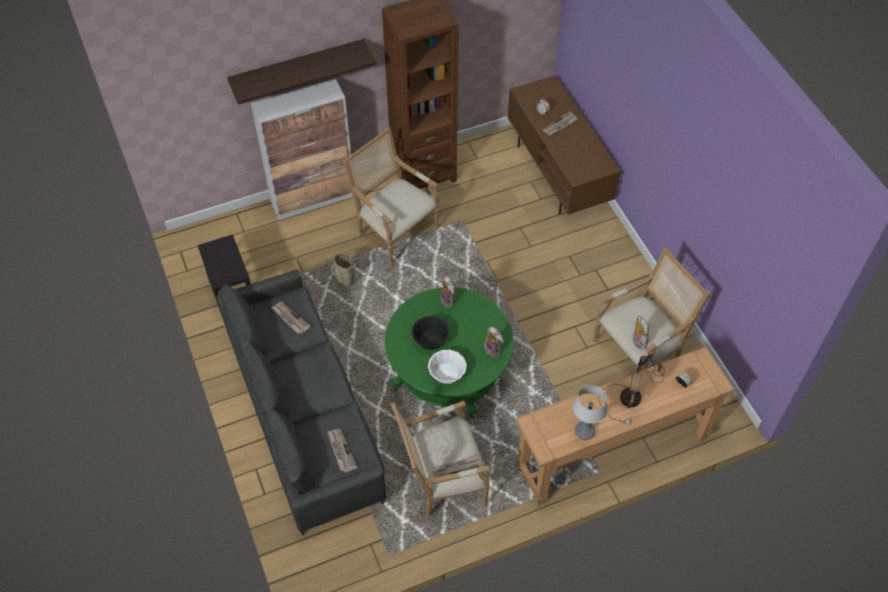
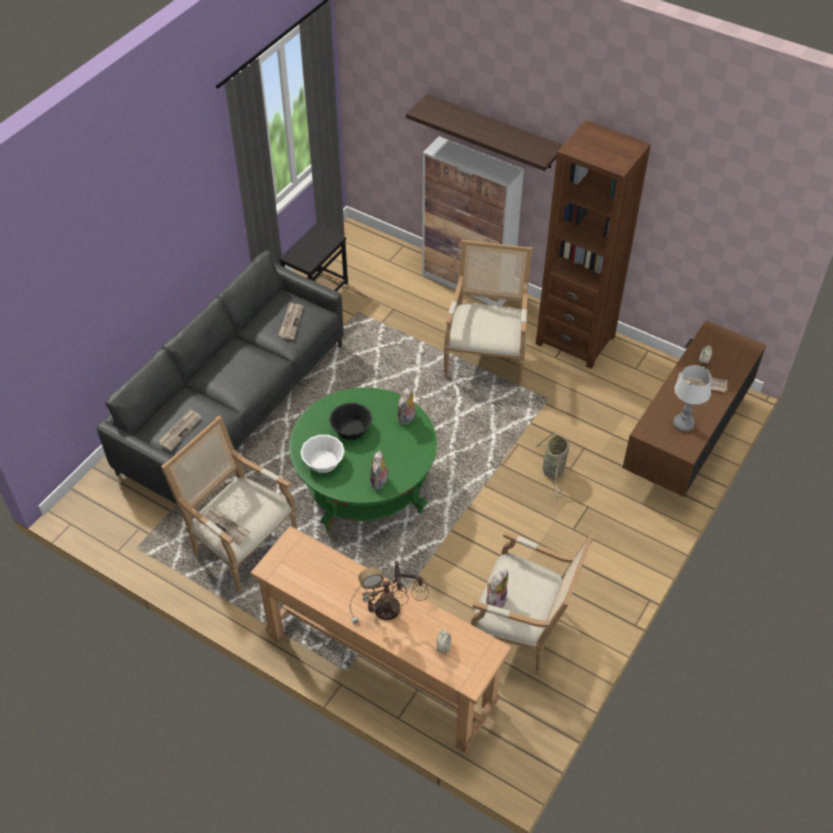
camera: 55 degrees right, 5 degrees down
basket [321,253,373,293] -> basket moved to [535,431,569,499]
table lamp [573,385,608,440] -> table lamp moved to [673,365,712,431]

